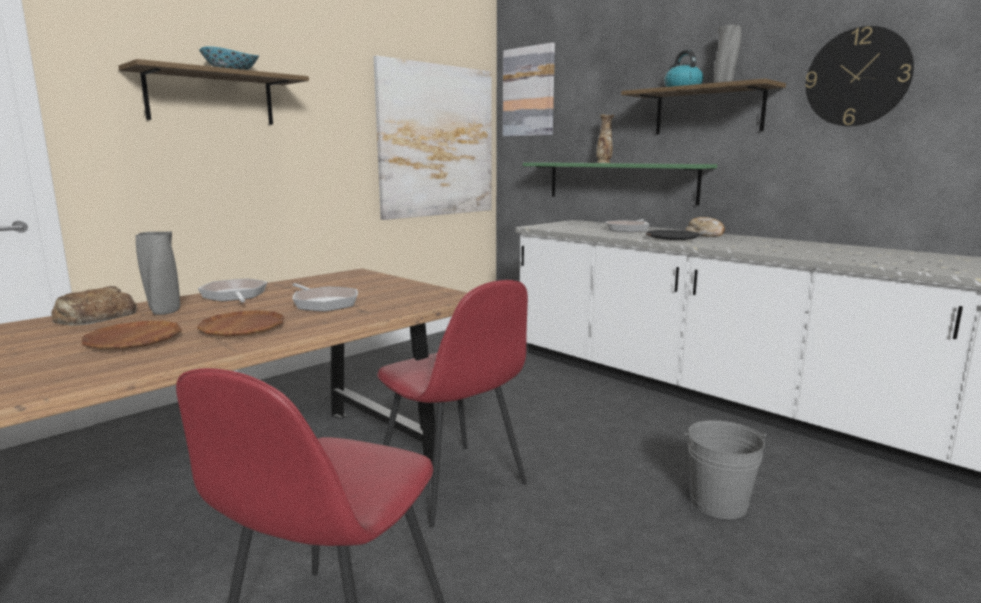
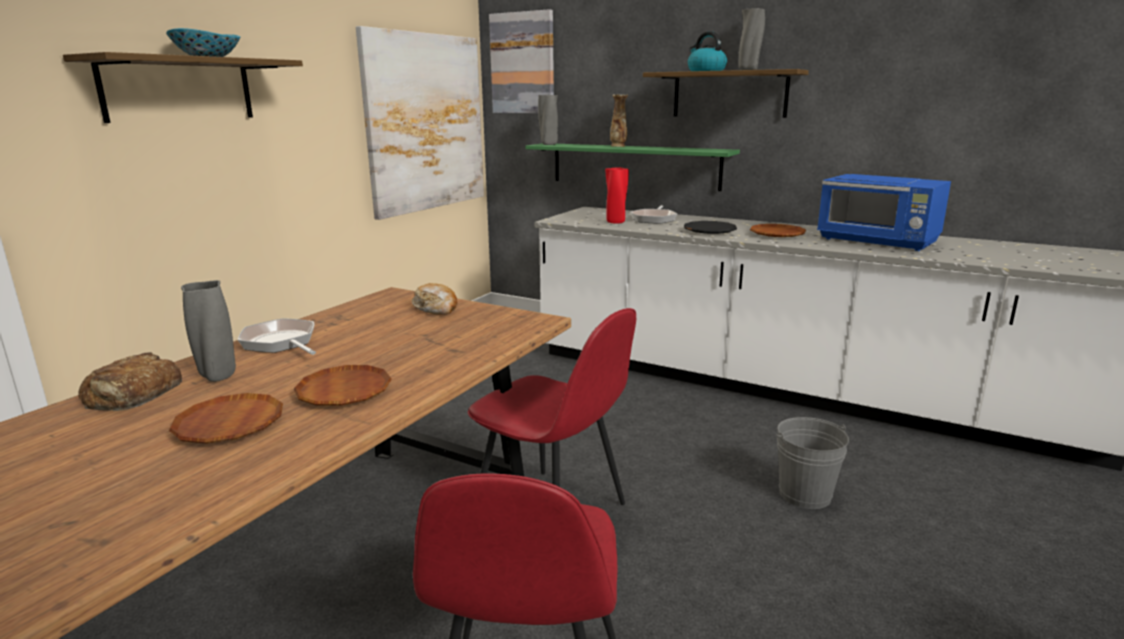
camera: 15 degrees left, 5 degrees up
frying pan [292,283,358,311] -> none
bread [686,217,725,237] -> bread moved to [412,283,457,315]
wall clock [805,26,914,126] -> none
none -> grey vase [538,95,558,145]
none -> red vase [605,168,629,224]
none -> brown plate [750,224,806,237]
none -> blue microwave [817,174,951,251]

